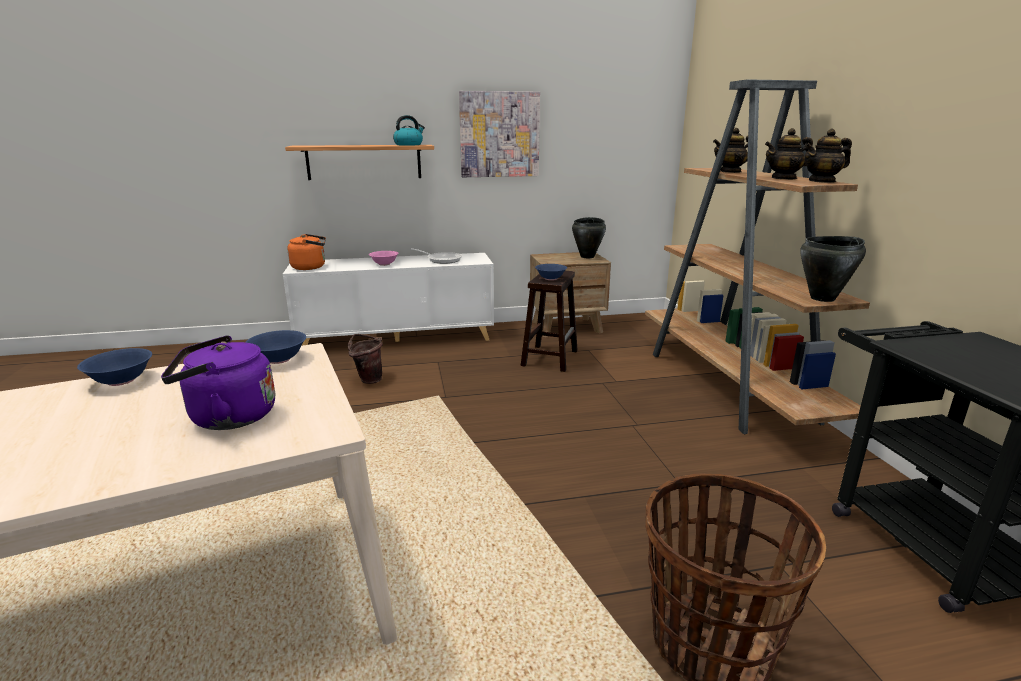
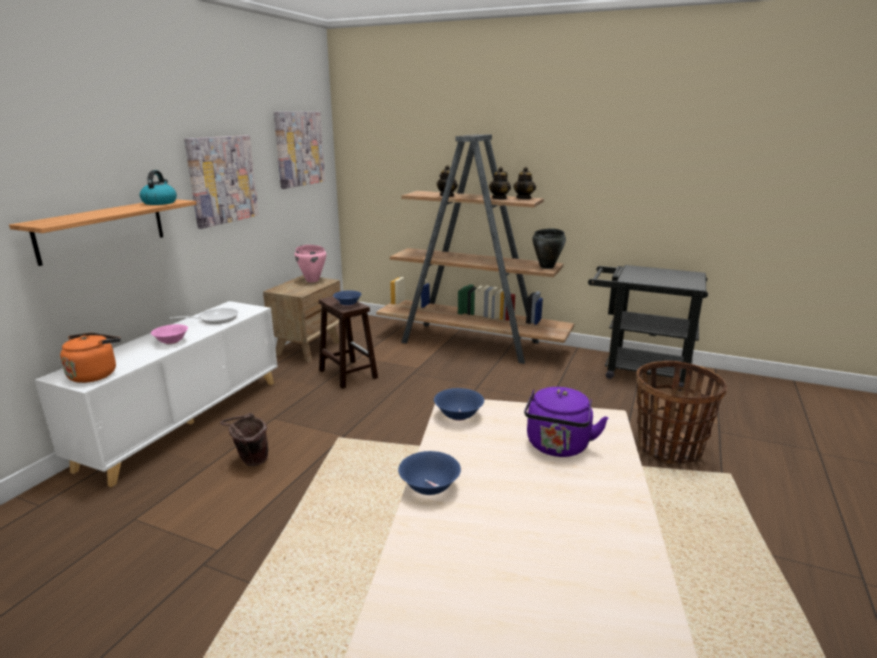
camera: 55 degrees left, 0 degrees up
black cooking pot [572,217,606,258] -> pink cooking pot [295,245,326,282]
none -> picture [274,112,325,189]

